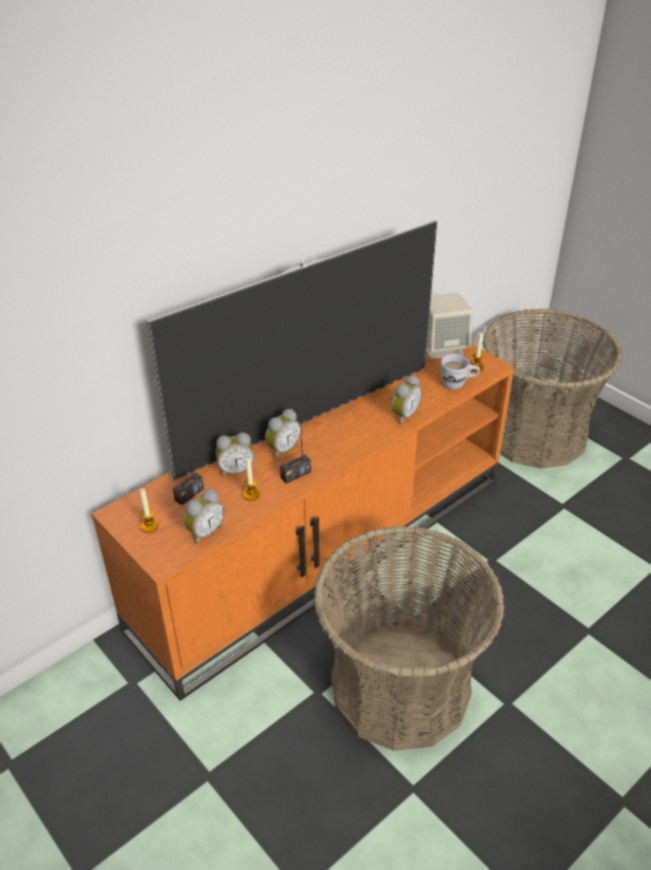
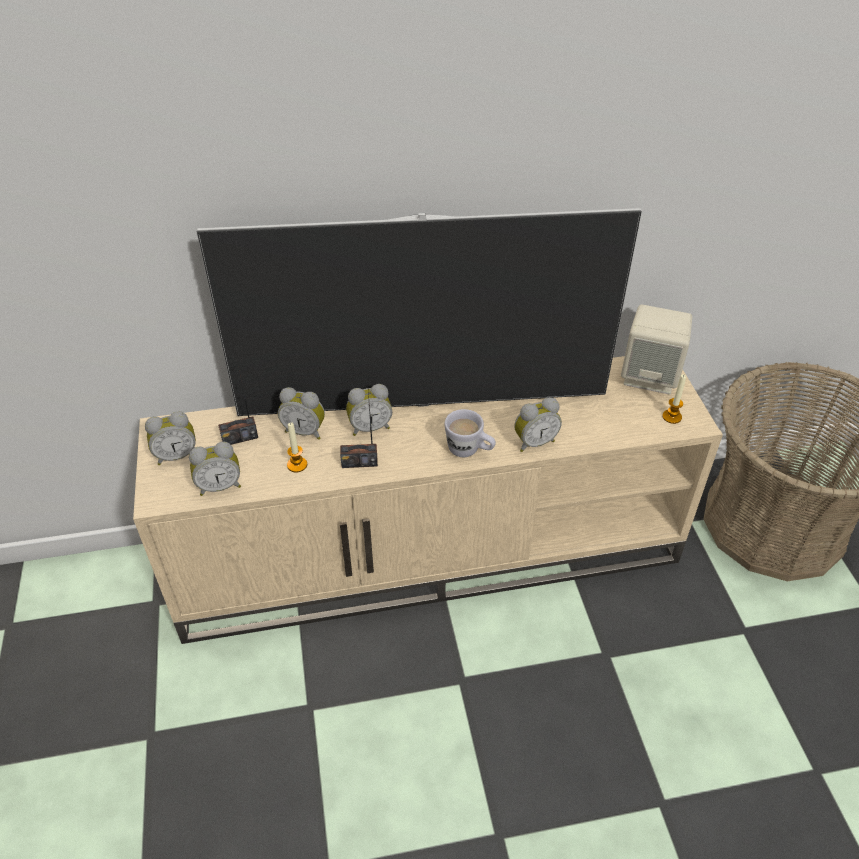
camera: 30 degrees right, 5 degrees up
orange tv stand [91,343,514,701] -> beige tv stand [133,356,723,644]
candle [140,488,158,533] -> alarm clock [145,411,196,465]
basket [313,526,505,751] -> none
white mug [441,354,480,389] -> white mug moved to [444,409,496,457]

